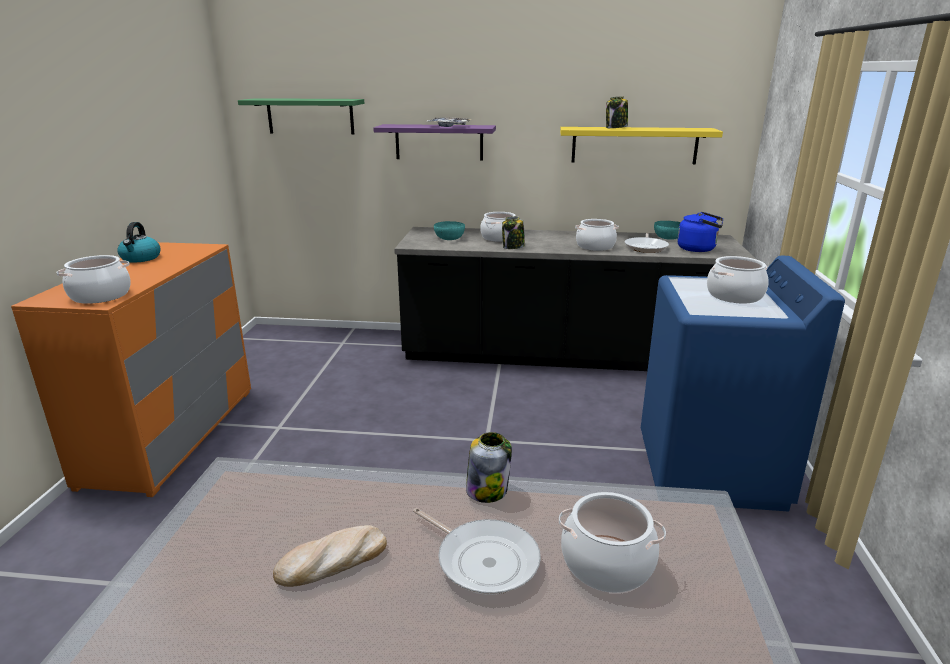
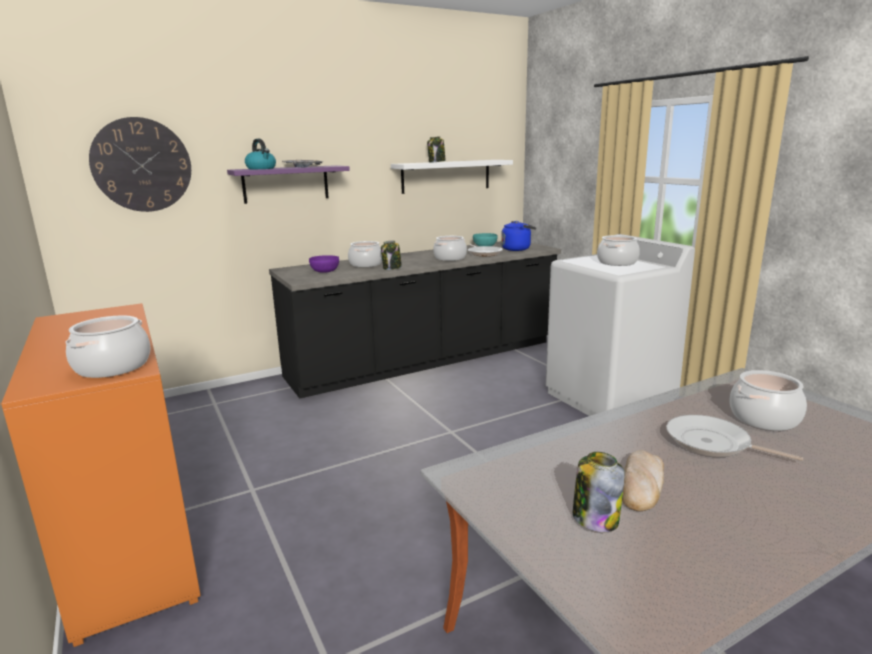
camera: 35 degrees left, 5 degrees down
kettle [118,222,160,263] -> kettle moved to [245,139,276,169]
green shelf [238,98,364,134] -> wall clock [89,117,191,212]
frying pan [413,508,541,595] -> frying pan turned 150 degrees counterclockwise [666,415,803,461]
turquoise bowl [434,221,465,240] -> purple bowl [309,255,339,273]
jar [466,432,512,503] -> jar moved to [573,452,625,532]
yellow shelf [560,127,723,164] -> white shelf [391,160,513,194]
blue washing machine [641,256,845,511] -> white washing machine [546,234,695,416]

